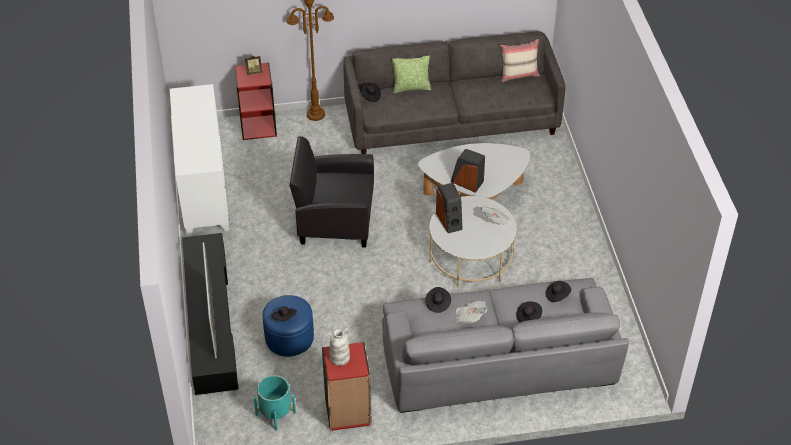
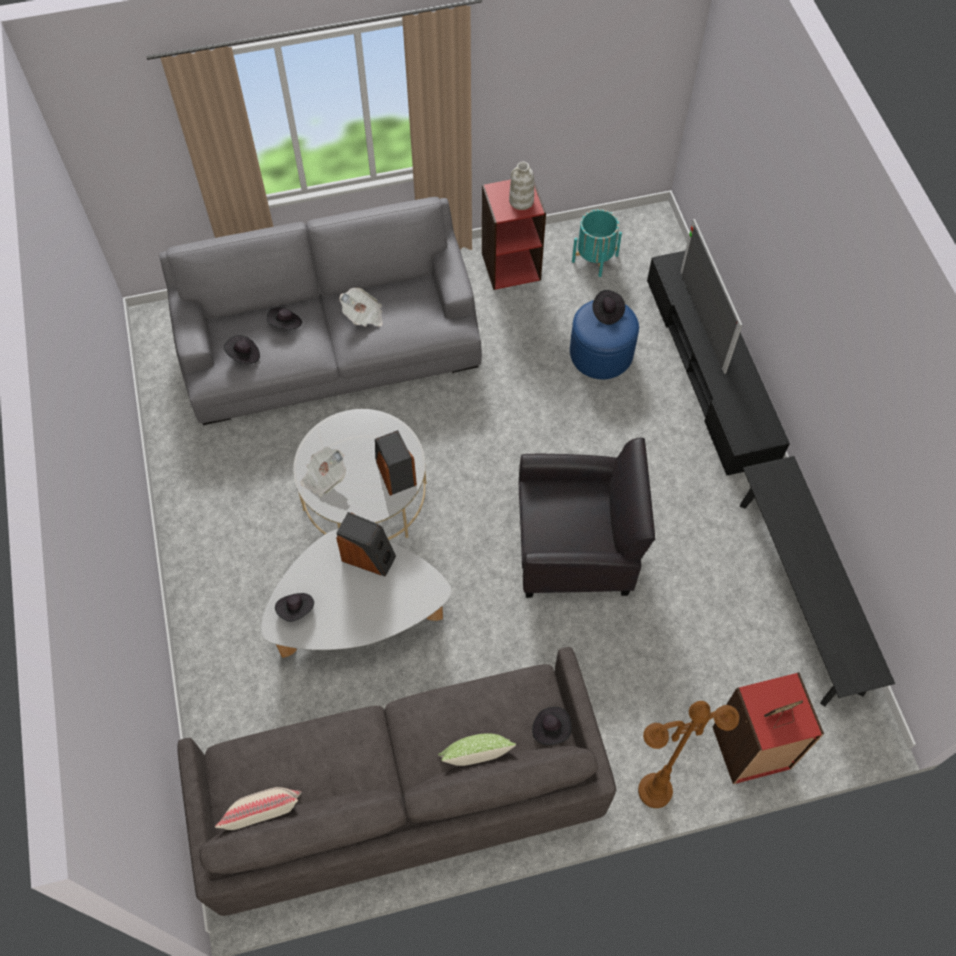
camera: 175 degrees right, 15 degrees up
white cabinet [170,84,229,235] -> black bench [740,456,895,706]
black hat [426,287,451,313] -> black hat moved to [275,593,314,622]

